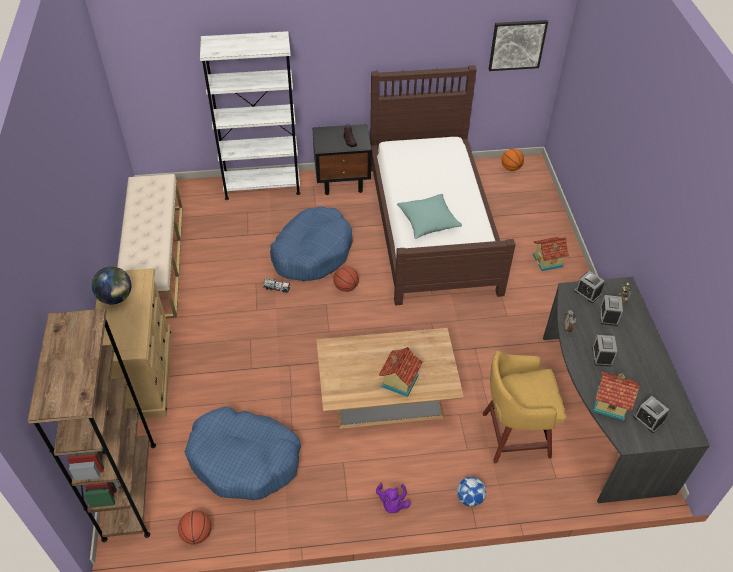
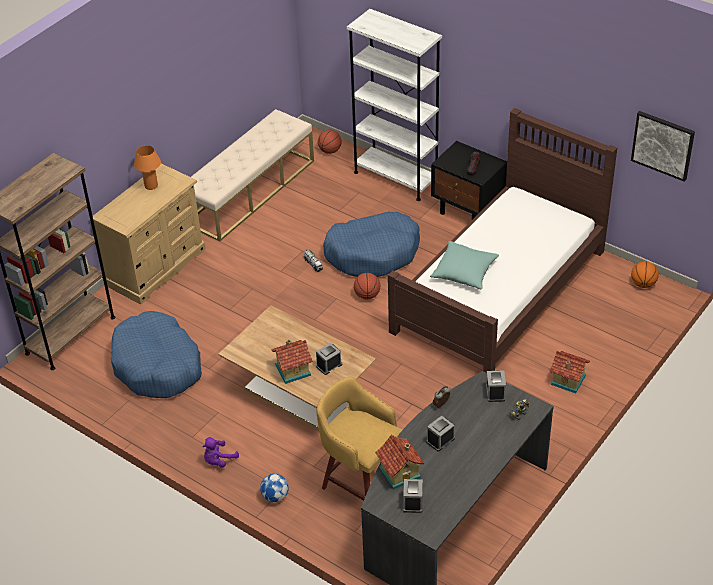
camera: 45 degrees right, 5 degrees down
globe [92,267,132,304] -> orange table lamp [134,145,161,190]
basketball [178,510,211,545] -> basketball moved to [318,130,342,154]
alarm clock [600,295,623,326] -> alarm clock moved to [316,343,342,375]

